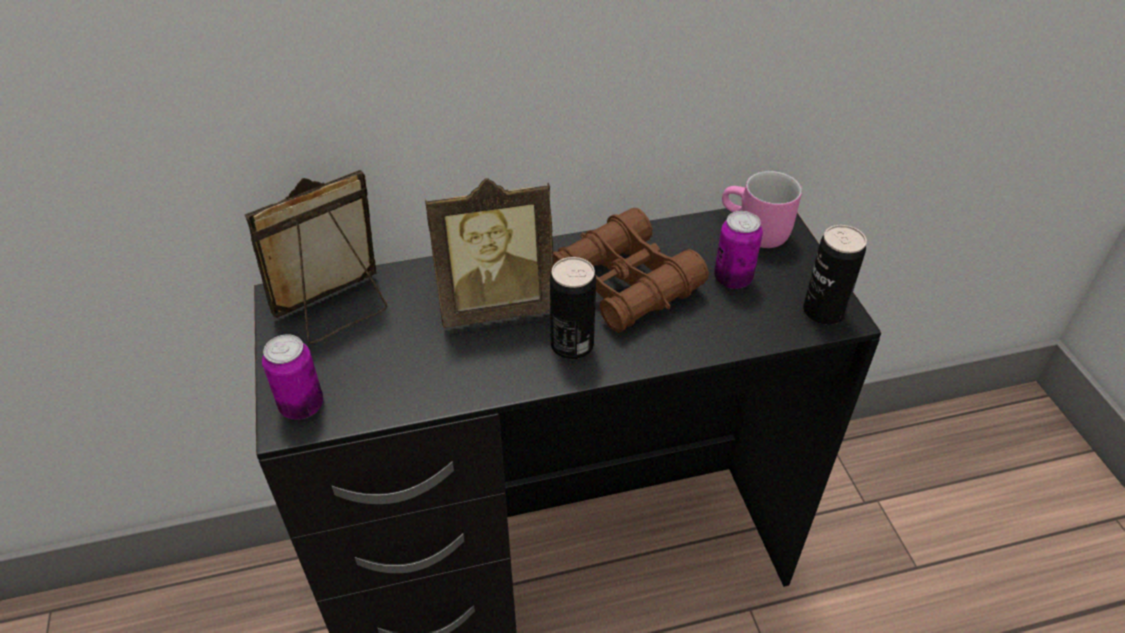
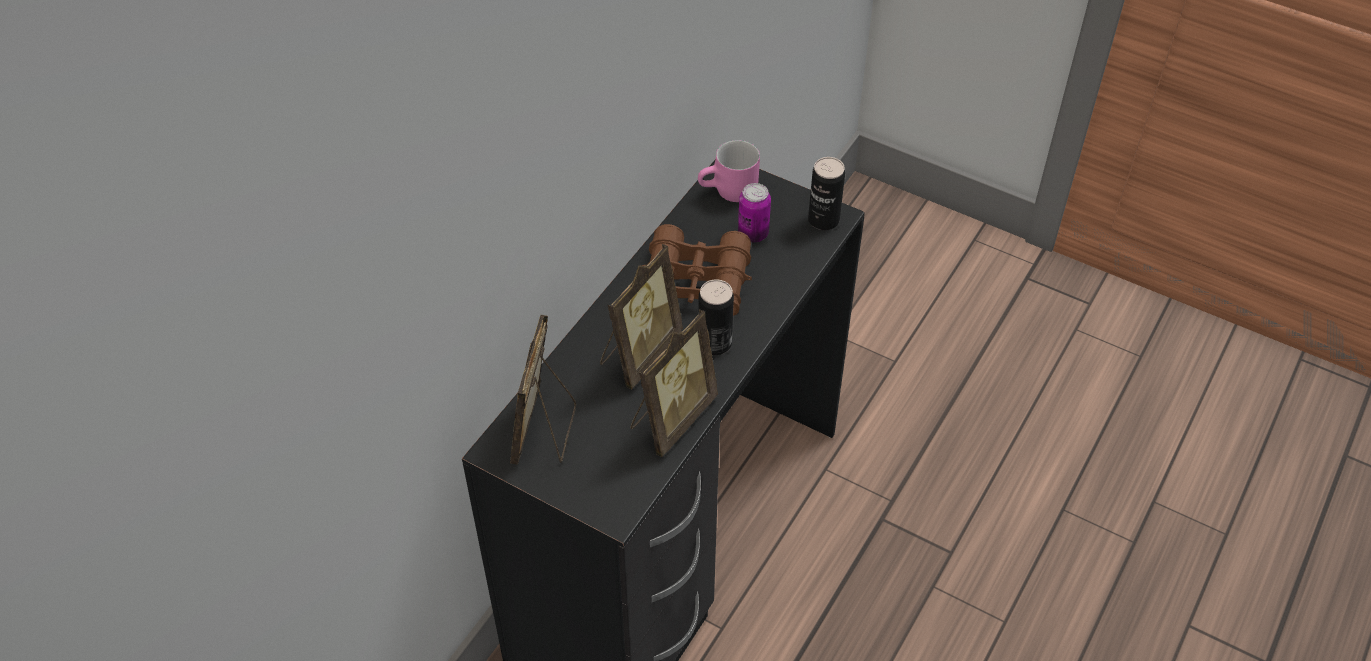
camera: 45 degrees left, 5 degrees up
can [262,334,323,420] -> none
none -> picture frame [631,309,718,457]

